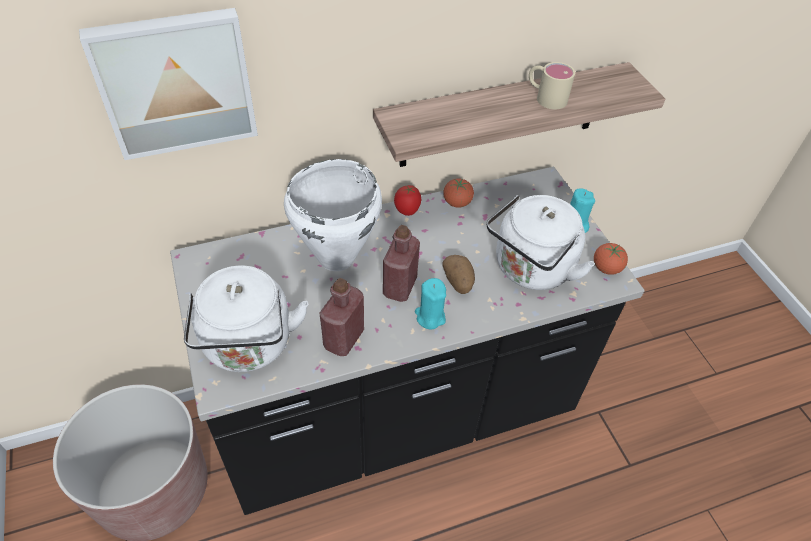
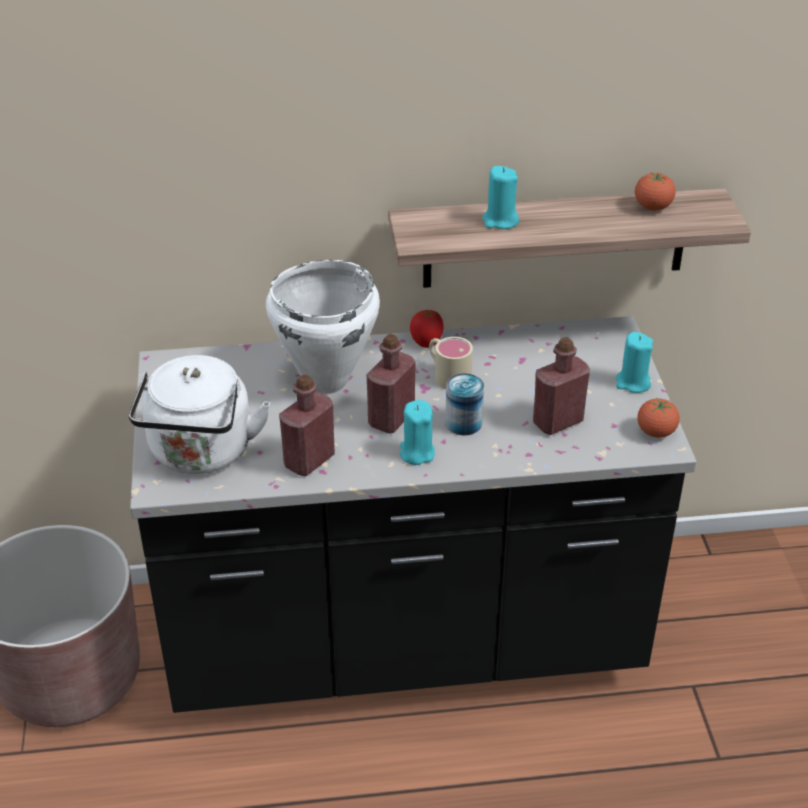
camera: 15 degrees right, 10 degrees down
picture [79,8,258,160] -> none
potato [442,255,475,294] -> can [445,373,484,436]
tomato [443,178,474,208] -> tomato moved to [635,173,676,210]
white kettle [487,195,595,290] -> red bottle [533,337,590,435]
beige mug [529,62,575,109] -> beige mug moved to [429,337,473,389]
none -> turquoise candle [482,166,519,229]

